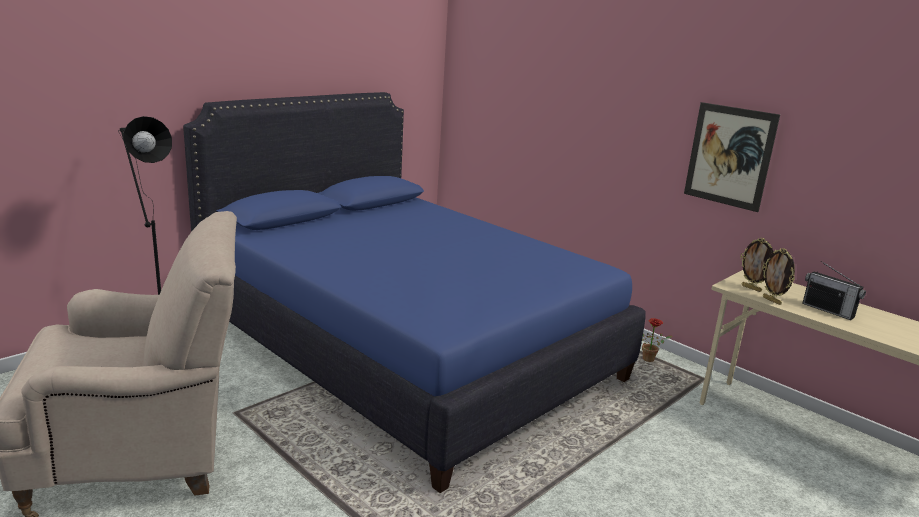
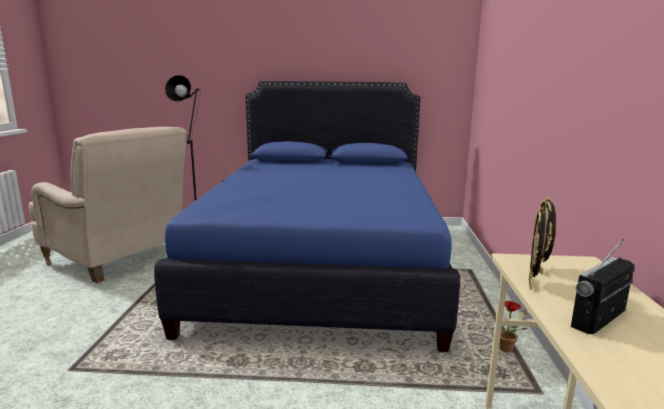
camera: 50 degrees right, 5 degrees down
picture [684,102,780,212] -> none
radio [802,260,866,320] -> radio turned 45 degrees clockwise [571,239,634,334]

